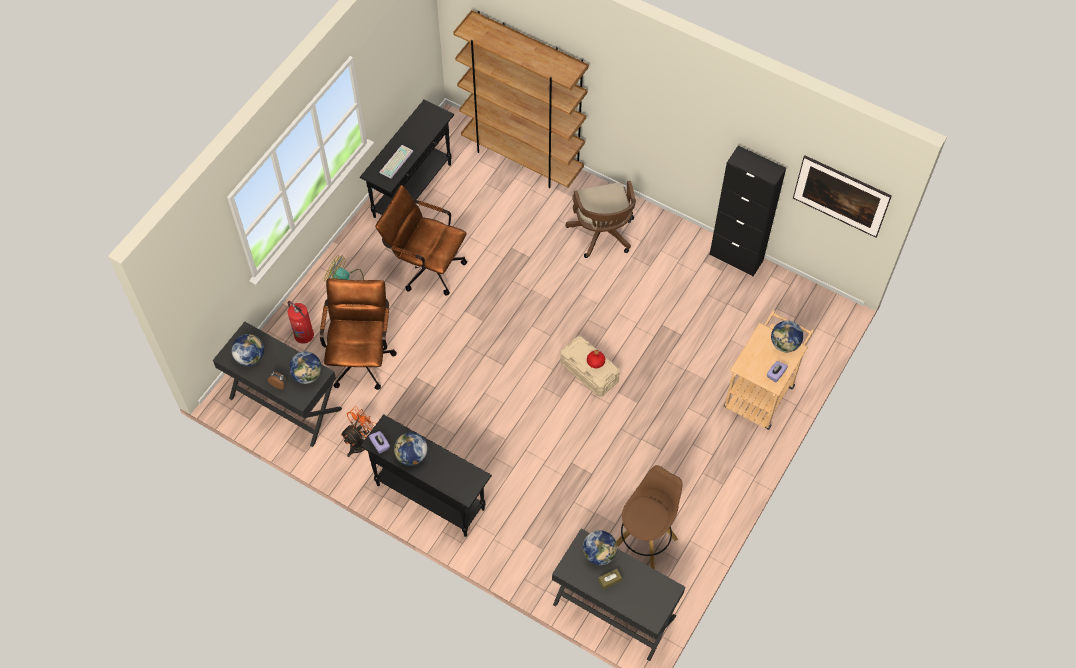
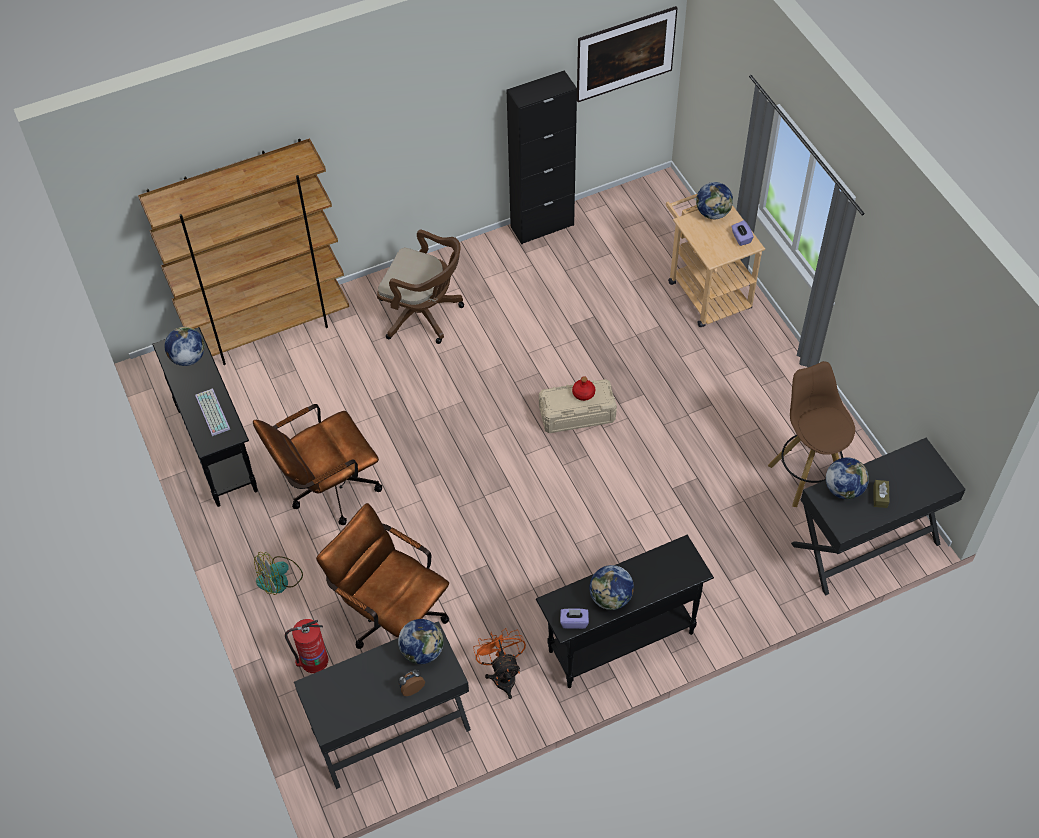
camera: 55 degrees left, 5 degrees down
globe [232,334,264,366] -> globe moved to [165,327,205,366]

